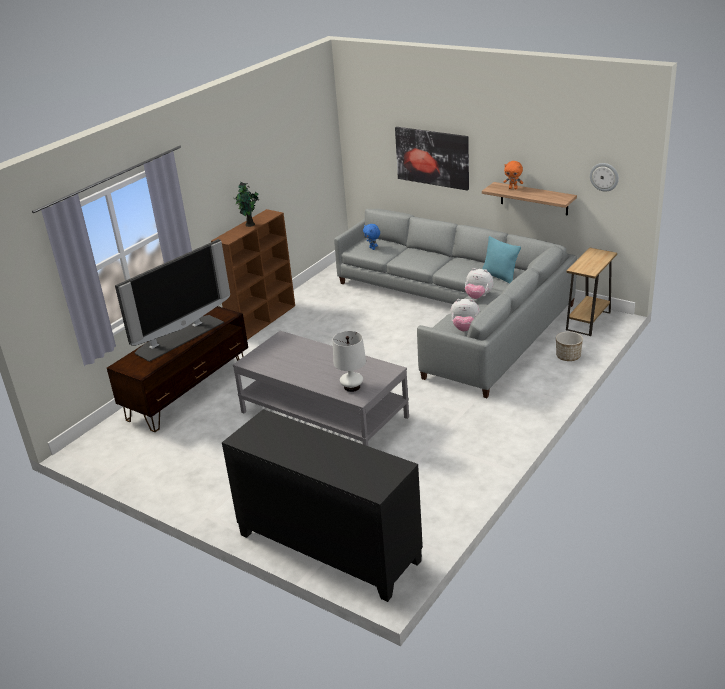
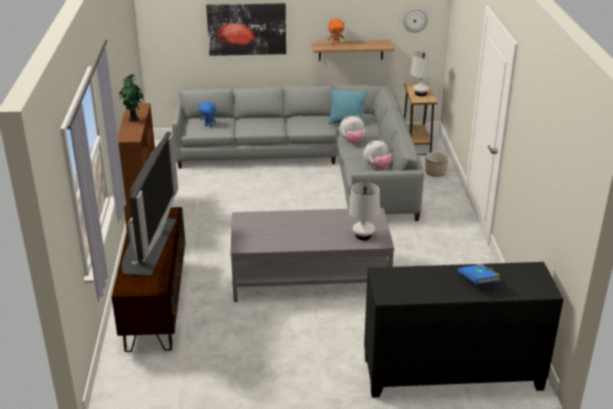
camera: 40 degrees left, 0 degrees up
none -> white table lamp [410,51,435,96]
none -> blue book [458,263,501,284]

